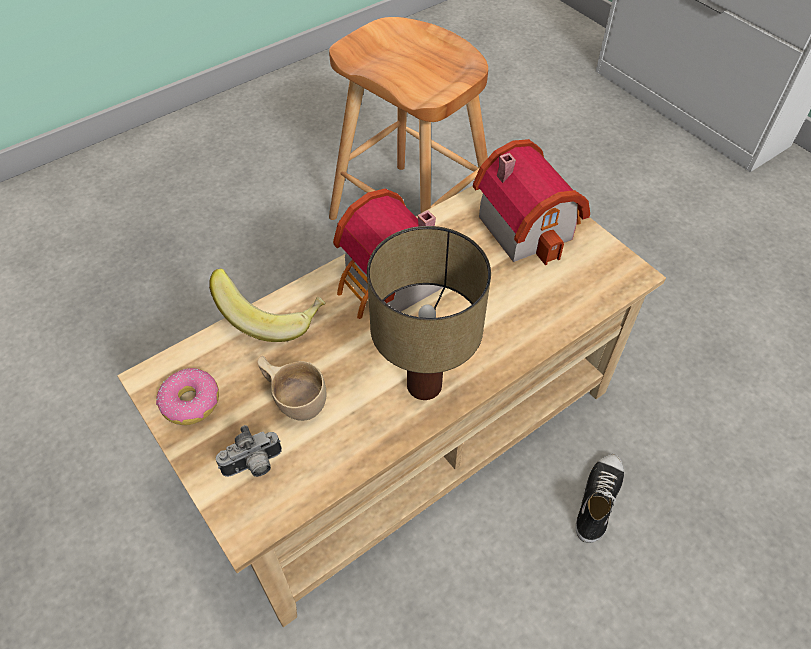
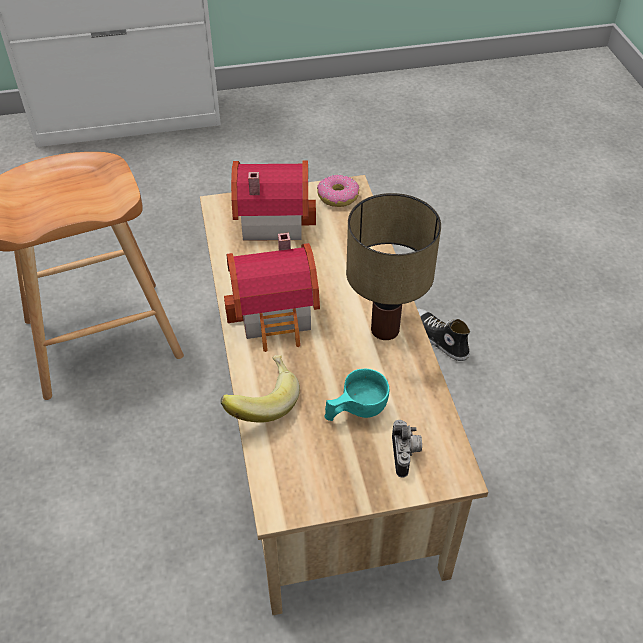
camera: 65 degrees left, 5 degrees down
donut [156,368,219,425] -> donut moved to [317,175,359,207]
beige cup [257,356,327,421] -> turquoise cup [324,369,389,421]

